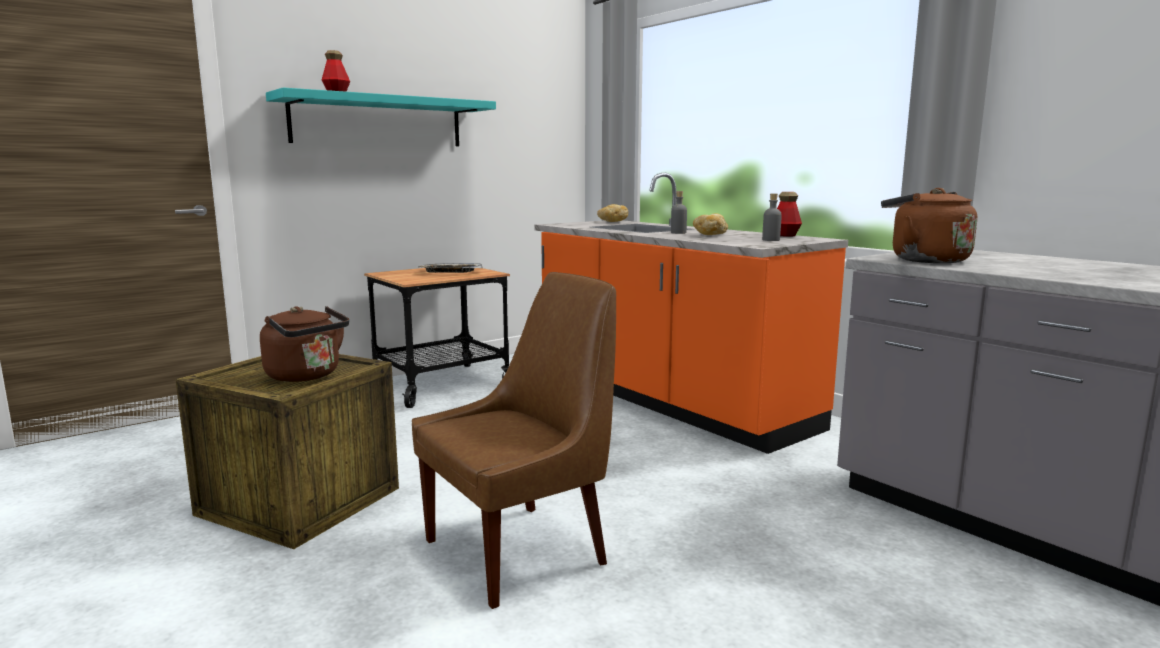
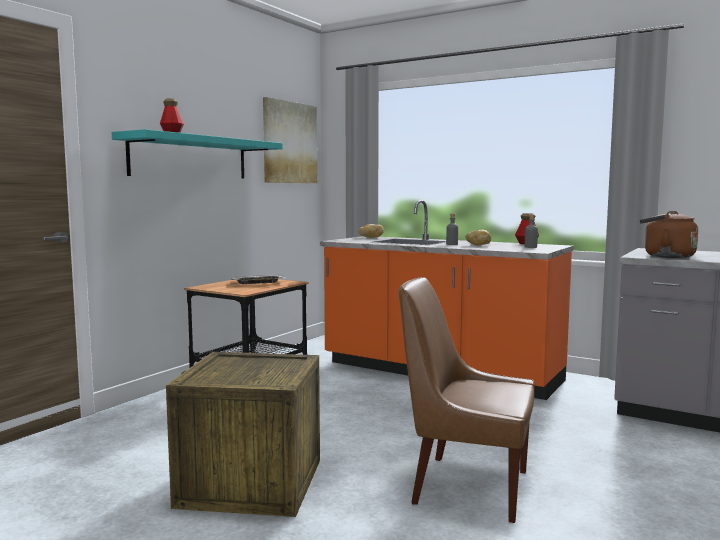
camera: 20 degrees left, 5 degrees down
brown kettle [260,306,349,382] -> none
brown chair [412,272,616,609] -> brown chair turned 105 degrees counterclockwise [399,277,535,523]
none -> picture [263,97,317,183]

